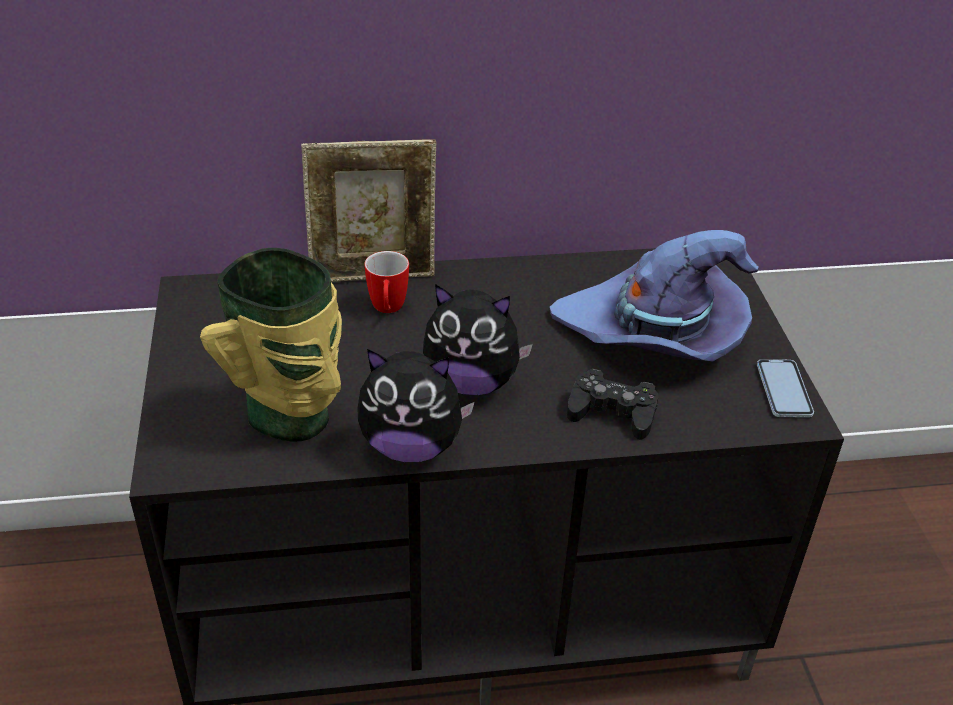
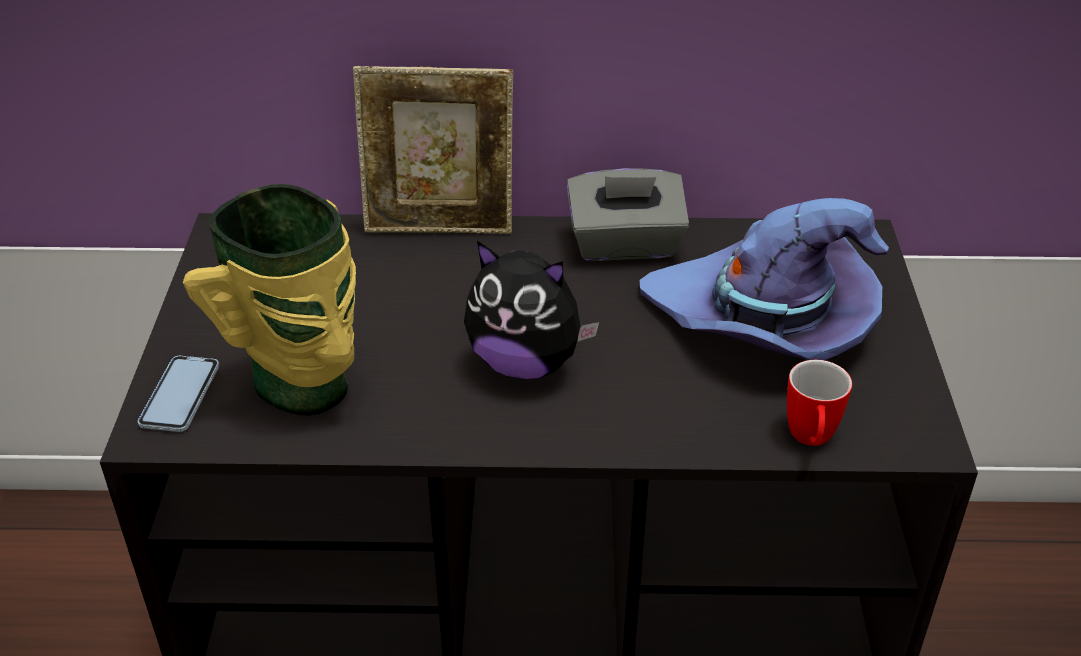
camera: 10 degrees right, 0 degrees up
plush toy [357,349,475,462] -> none
mug [365,251,409,313] -> mug moved to [787,360,852,446]
black game controller [567,369,659,440] -> none
phone [757,359,814,417] -> phone moved to [138,356,219,432]
none -> grey tissue box [566,168,689,261]

